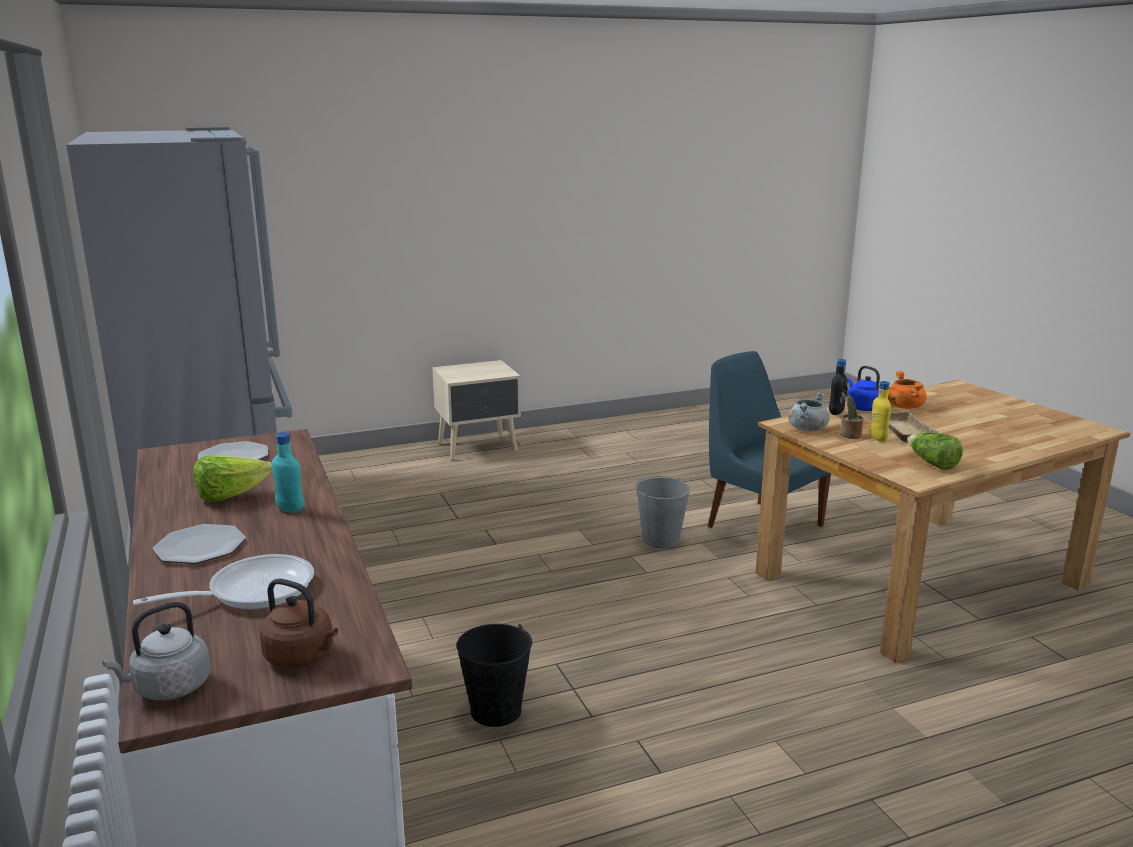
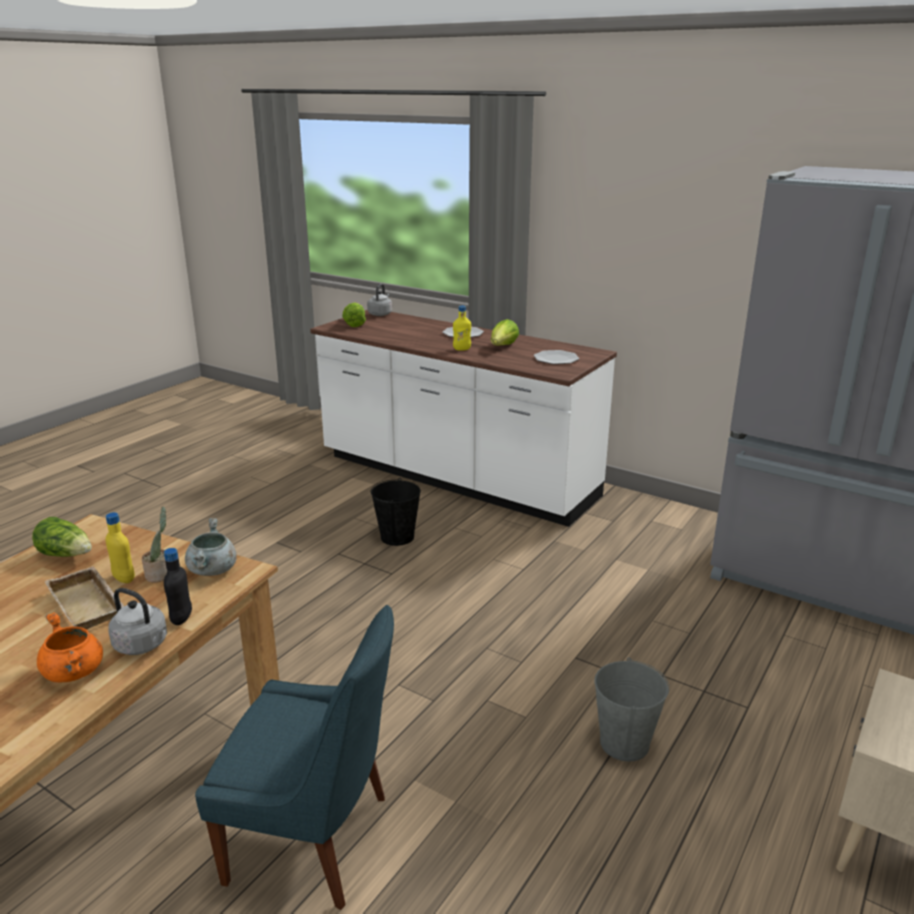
camera: 145 degrees right, 5 degrees up
frying pan [133,554,314,610] -> none
brown kettle [259,579,338,668] -> lettuce [342,302,366,327]
turquoise bottle [272,432,304,513] -> yellow bottle [453,305,471,350]
grey bucket [635,476,690,548] -> grey bucket moved to [594,657,669,762]
blue kettle [847,366,880,411] -> grey kettle [108,588,167,655]

